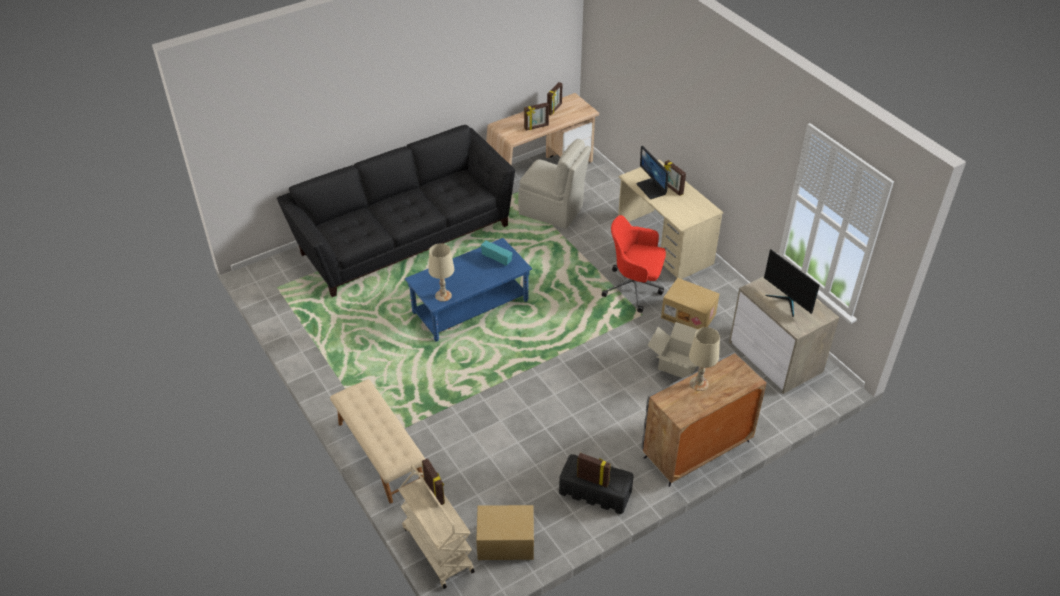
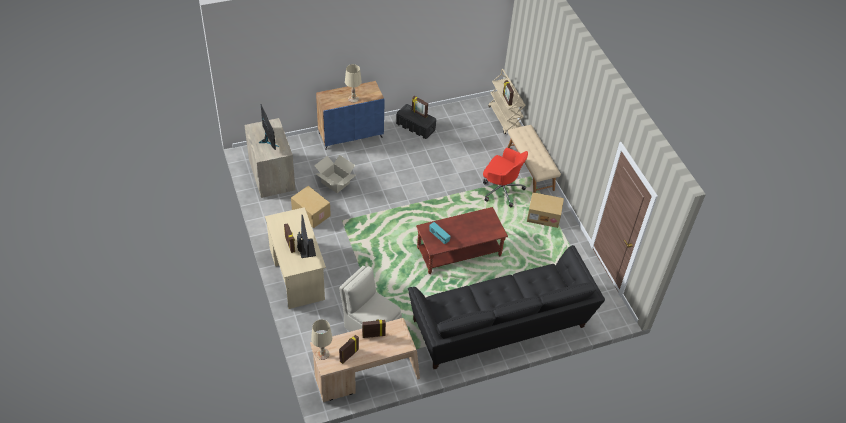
camera: 170 degrees left, 5 degrees up
blue coffee table [405,238,532,342] -> brown coffee table [416,207,508,274]
beige table lamp [428,243,454,302] -> beige table lamp moved to [311,319,332,360]
cardboard box [476,505,534,560] -> cardboard box moved to [527,192,564,228]
red office chair [602,215,666,313] -> red office chair moved to [483,148,528,207]
grey cabinet [642,352,766,487] -> blue cabinet [316,81,385,150]

